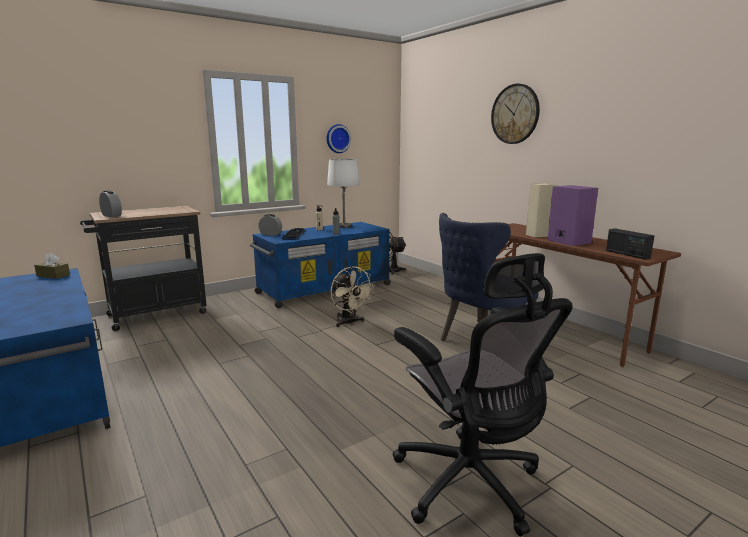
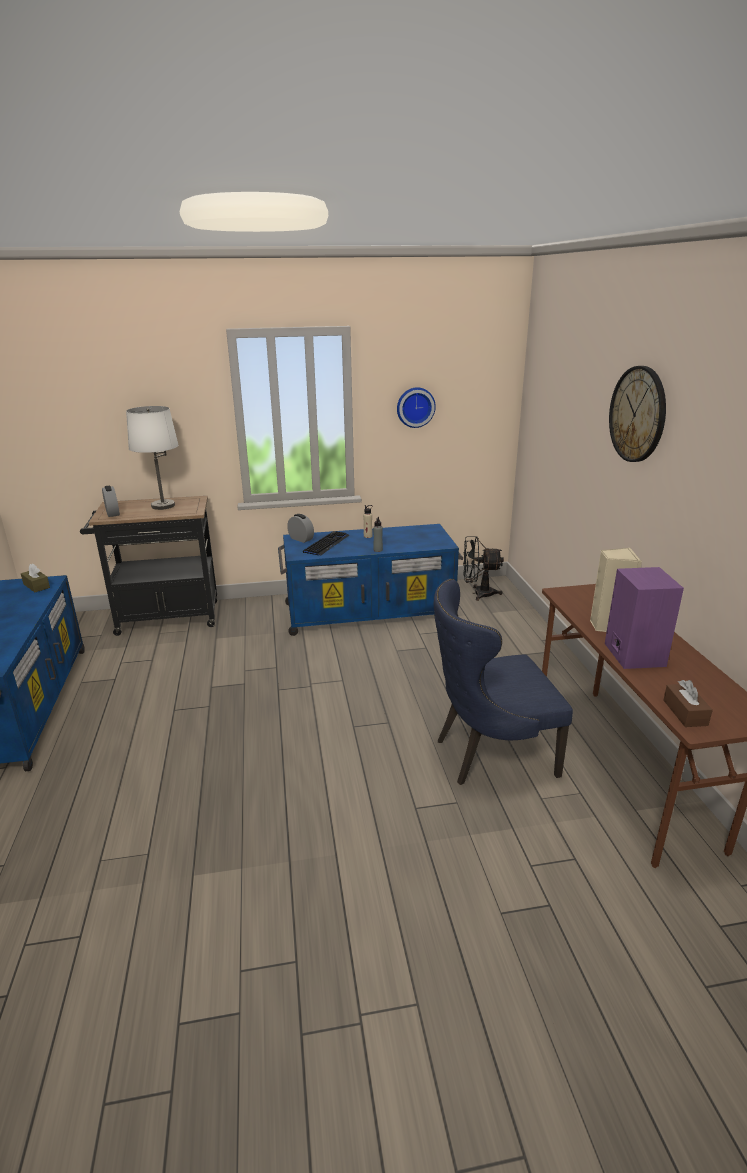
camera: 25 degrees right, 10 degrees up
white table lamp [327,158,360,228] -> white table lamp moved to [126,406,179,510]
beige fan [330,266,375,327] -> none
office chair [393,253,573,536] -> none
radio [606,228,655,259] -> brown tissue box [663,680,713,727]

